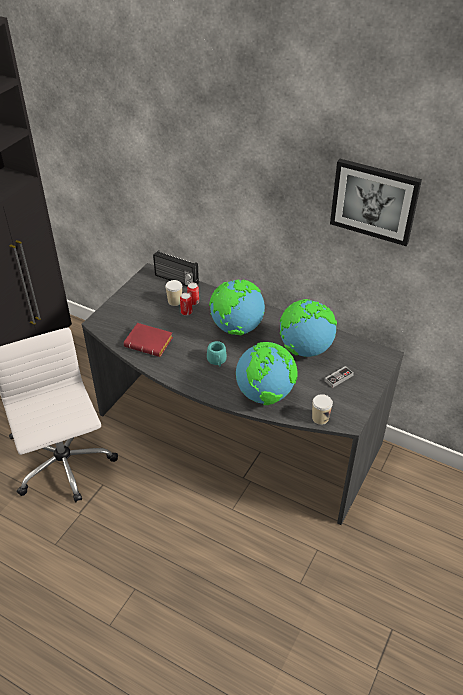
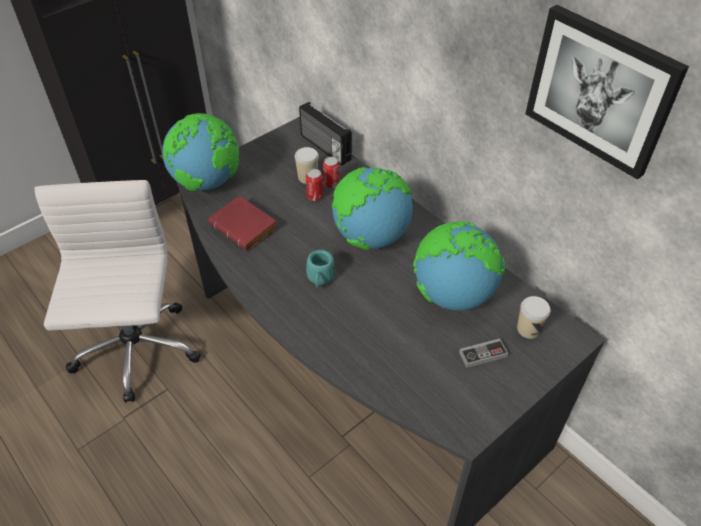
camera: 20 degrees right, 5 degrees up
globe [236,342,297,405] -> globe moved to [162,113,239,191]
cup [312,394,333,425] -> cup moved to [517,296,551,339]

